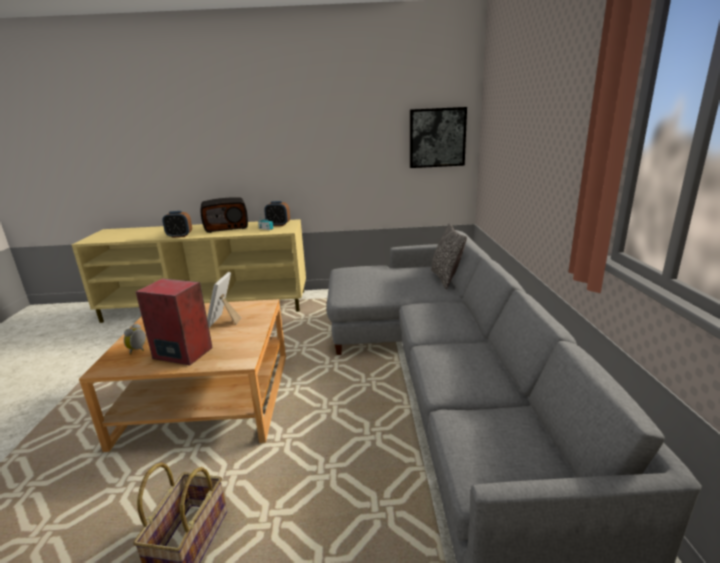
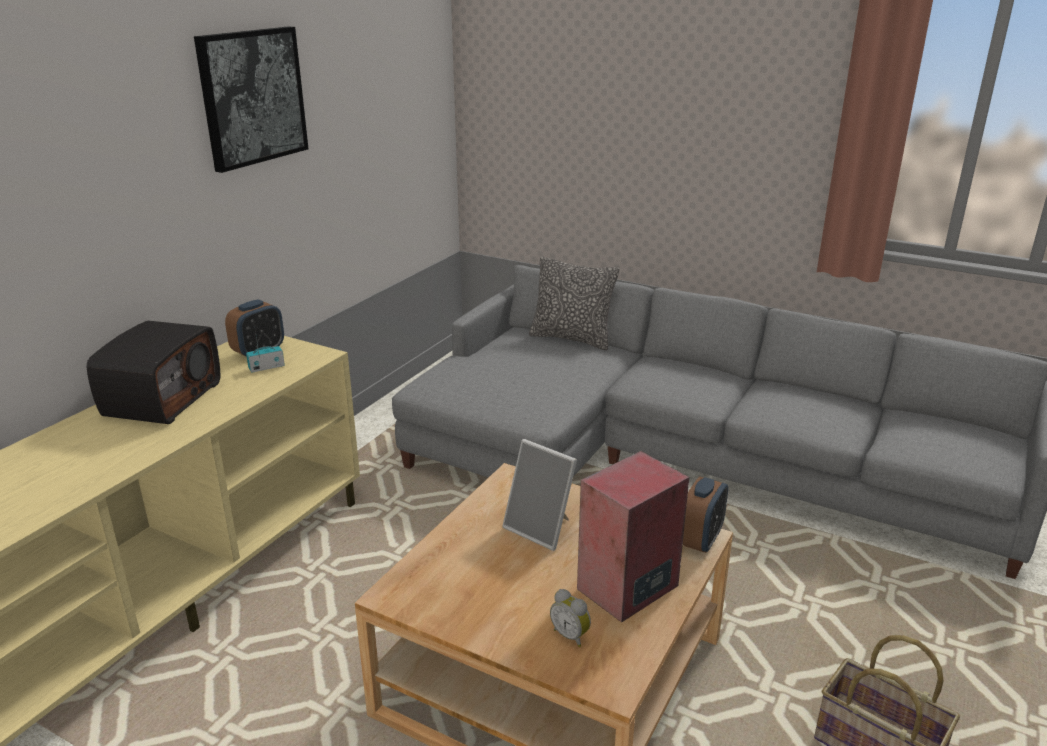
camera: 60 degrees left, 5 degrees up
alarm clock [162,211,192,238] -> alarm clock moved to [683,476,728,553]
picture [410,107,467,168] -> picture moved to [194,26,308,173]

